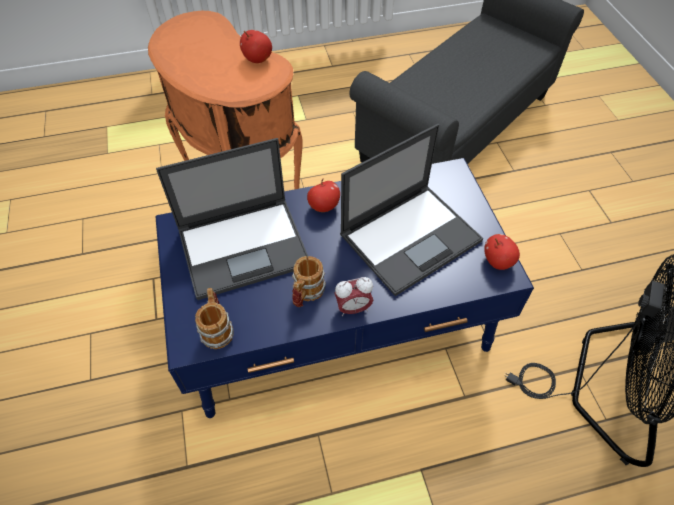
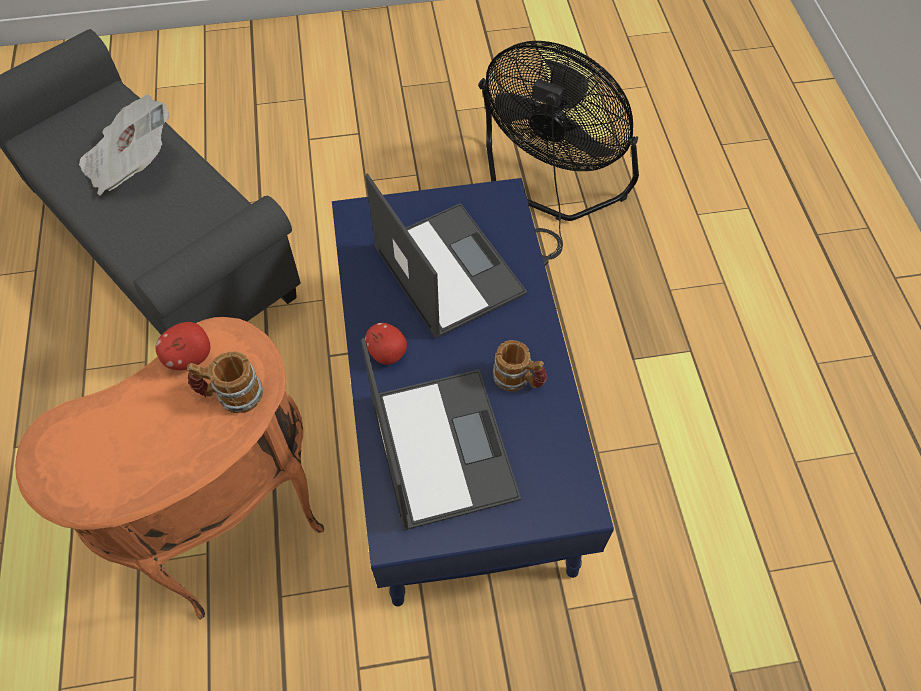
camera: 85 degrees left, 5 degrees up
mug [195,288,233,349] -> mug moved to [187,351,263,413]
alarm clock [334,277,374,316] -> none
apple [484,234,520,270] -> none
none -> newspaper [79,95,169,196]

